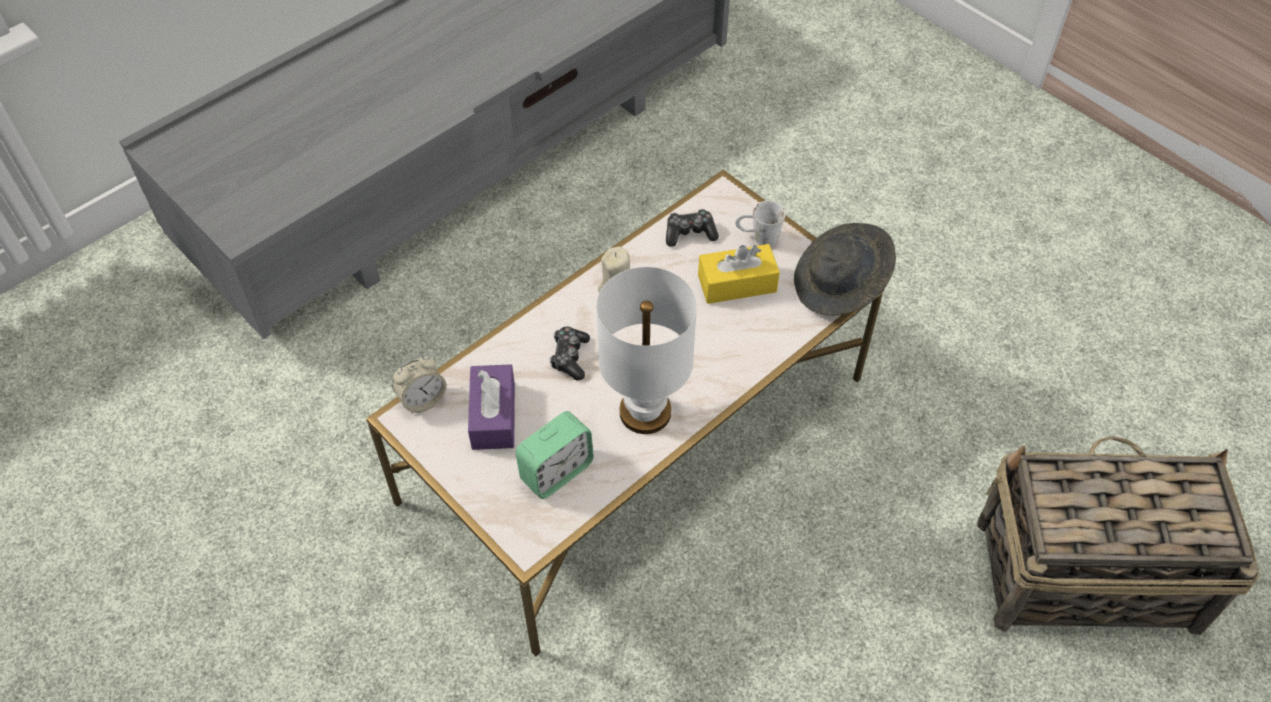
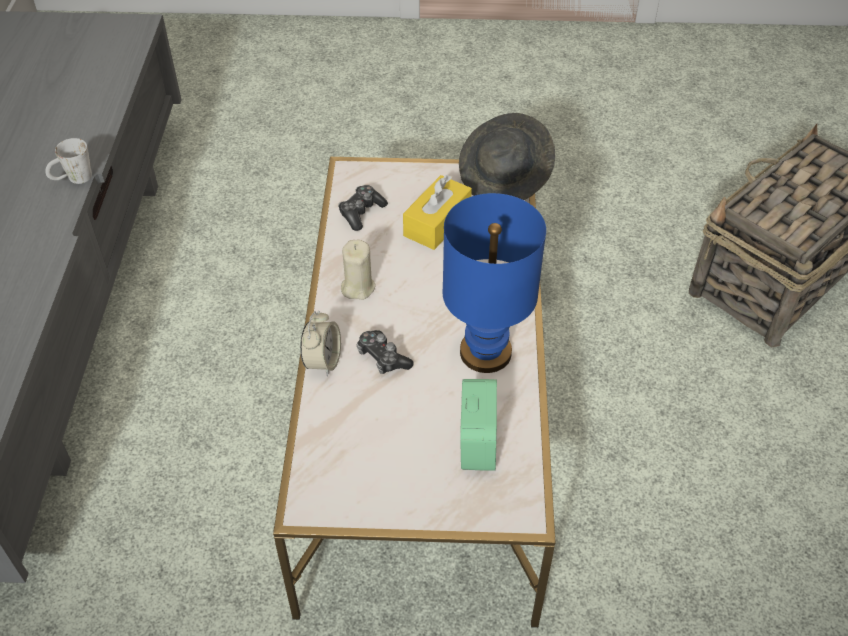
camera: 45 degrees left, 5 degrees down
alarm clock [392,355,447,414] -> alarm clock moved to [300,311,341,376]
purple tissue box [468,364,515,450] -> none
white table lamp [596,267,697,434] -> blue table lamp [442,193,546,373]
white mug [735,201,786,246] -> white mug moved to [45,138,92,184]

